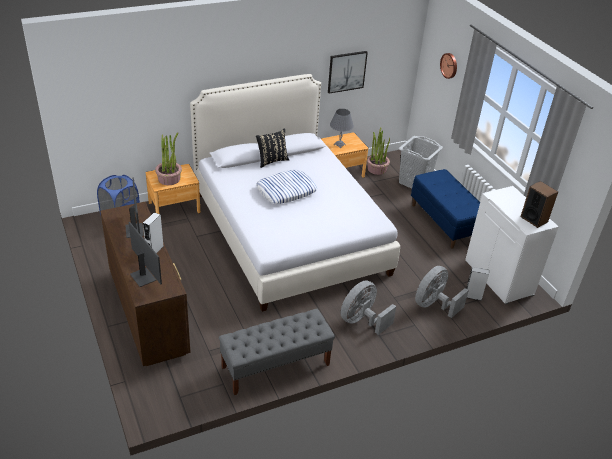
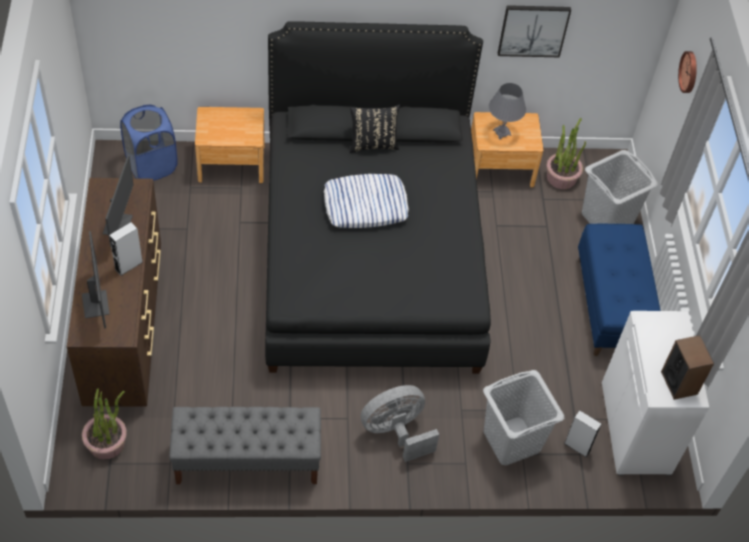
camera: 20 degrees right, 15 degrees up
potted plant [155,132,182,185] -> potted plant moved to [82,389,127,459]
white bed [190,74,400,312] -> black bed [265,21,491,374]
grey fan [415,266,469,318] -> grey laundry basket [483,370,564,465]

